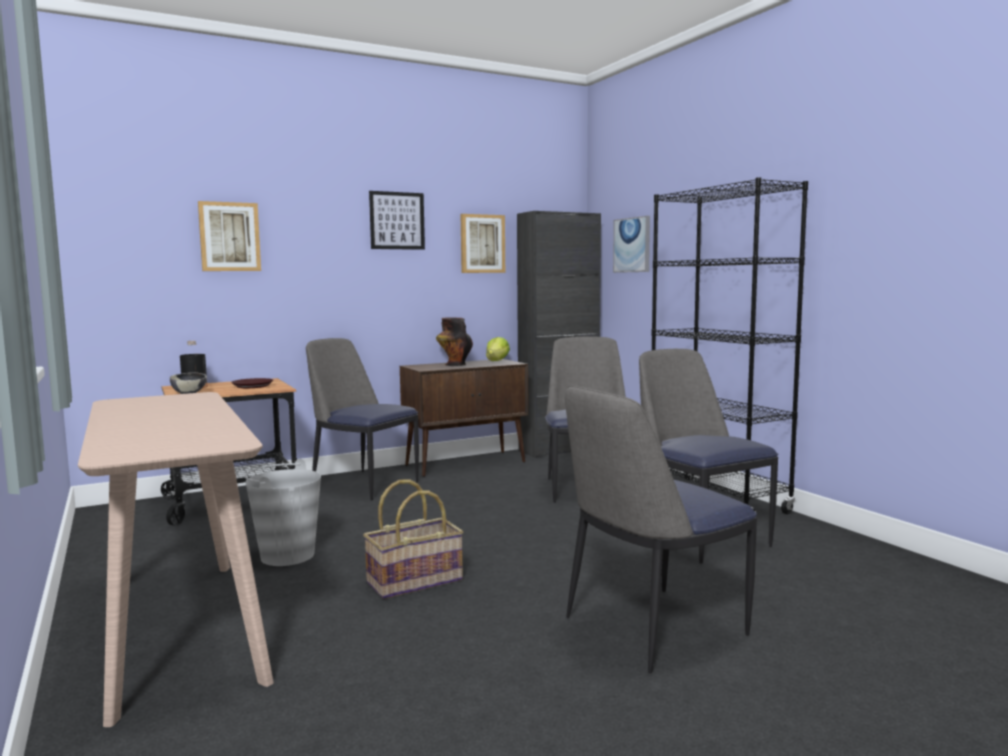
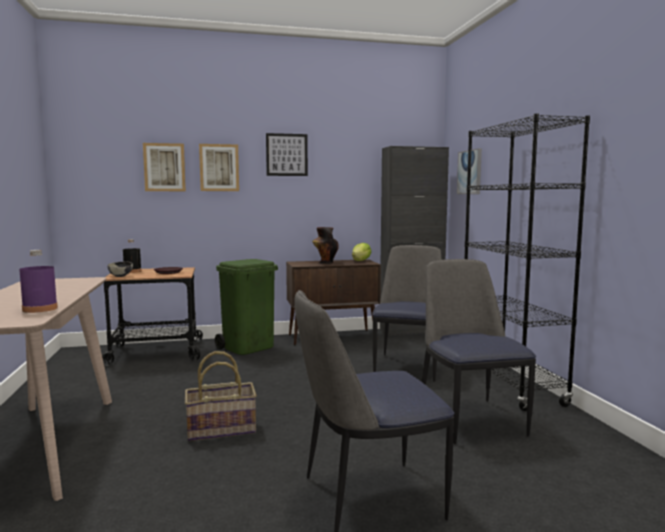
camera: 15 degrees right, 0 degrees up
grey bucket [245,459,321,566] -> none
chair [306,338,419,500] -> green trash can [215,259,278,355]
picture [461,214,505,273] -> picture moved to [199,144,239,191]
none -> purple bottle [19,250,58,313]

